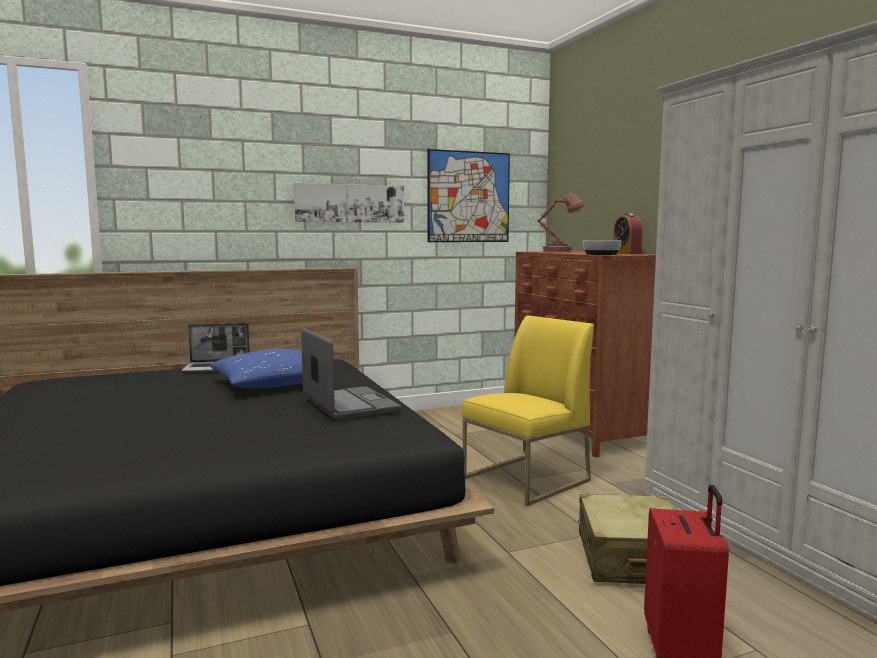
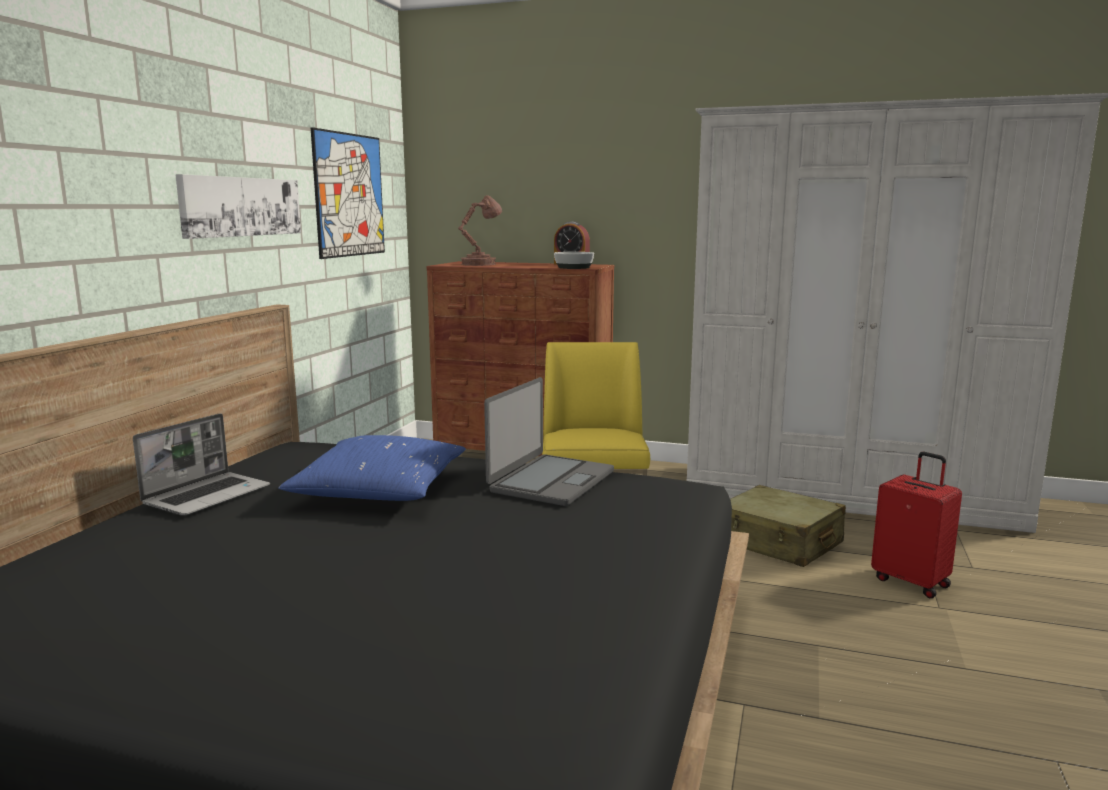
camera: 50 degrees left, 5 degrees up
laptop [301,328,401,420] -> laptop turned 105 degrees clockwise [484,377,614,506]

